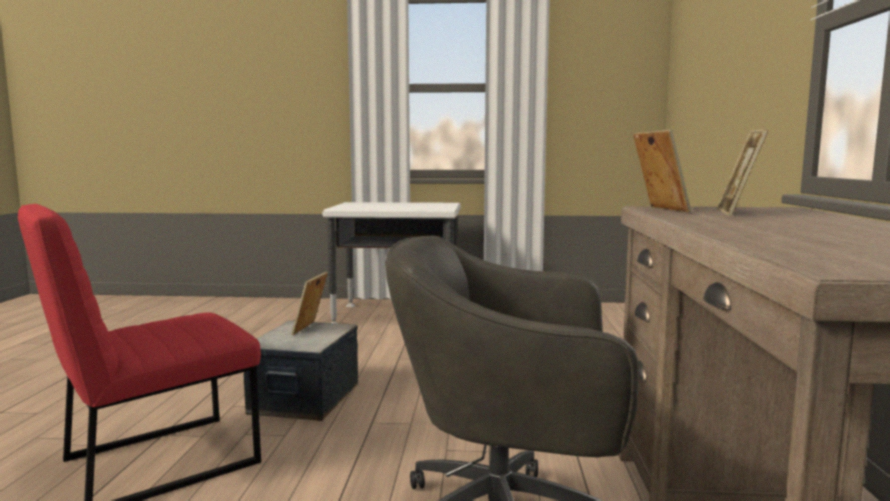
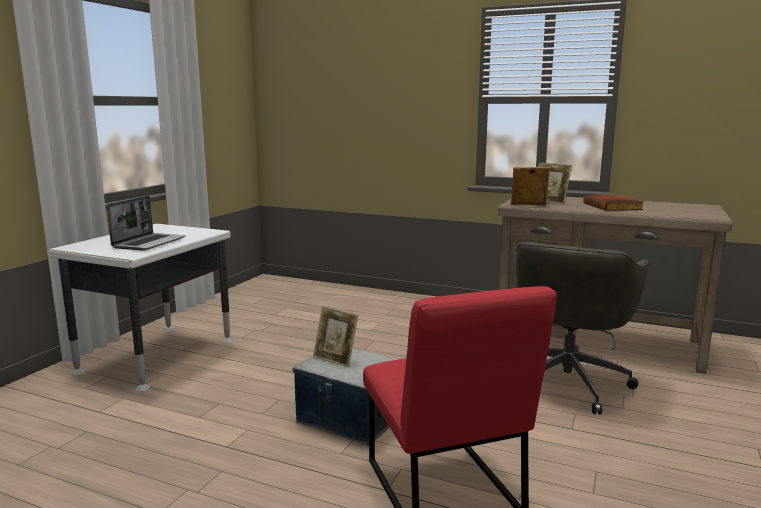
camera: 70 degrees left, 5 degrees up
none -> laptop [107,196,185,251]
none -> book [583,195,643,211]

